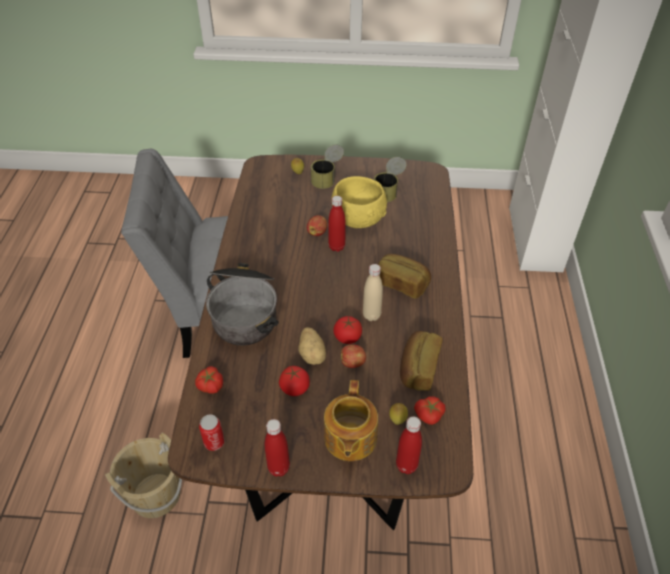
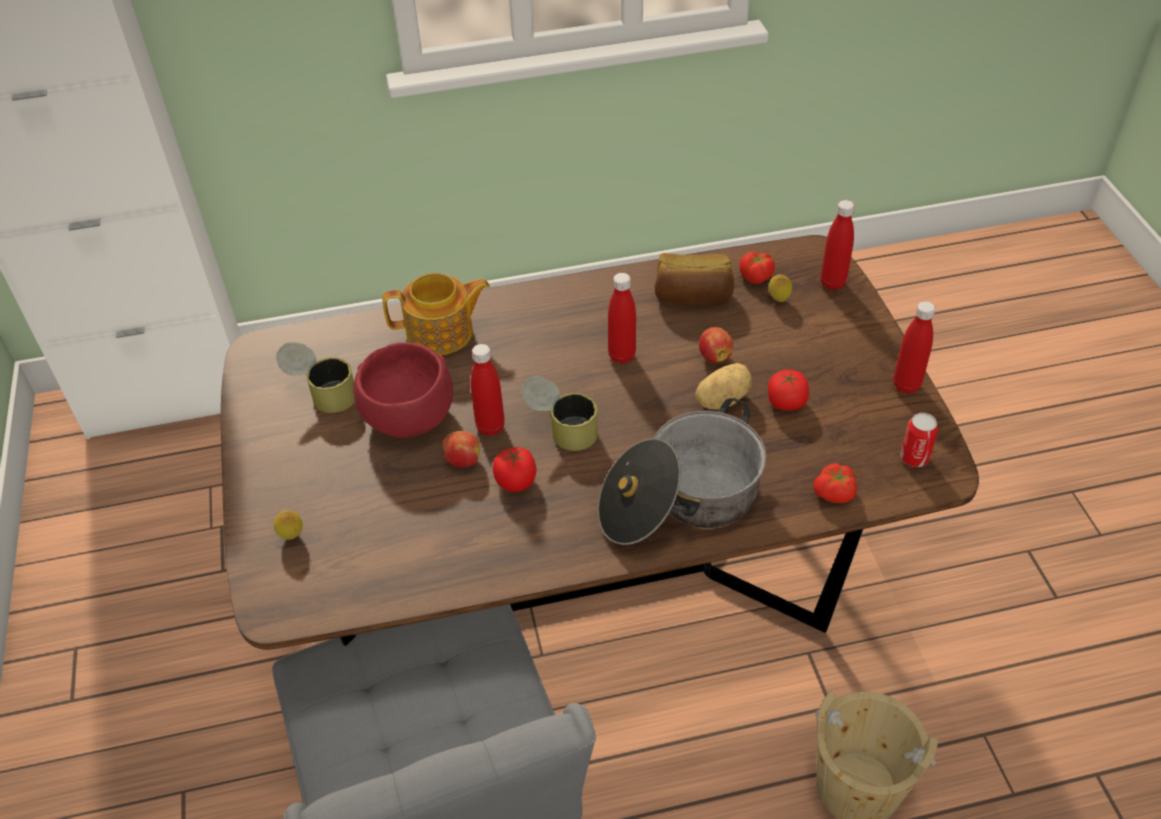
camera: 105 degrees left, 0 degrees up
can [311,145,344,189] -> can moved to [521,376,598,451]
teapot [324,380,378,461] -> teapot moved to [382,273,490,355]
yellow bowl [332,176,387,228] -> red bowl [353,343,453,438]
tomato [333,316,362,344] -> tomato moved to [493,447,536,492]
beige bottle [363,264,383,321] -> red bottle [608,273,636,364]
bread [378,254,431,299] -> none

